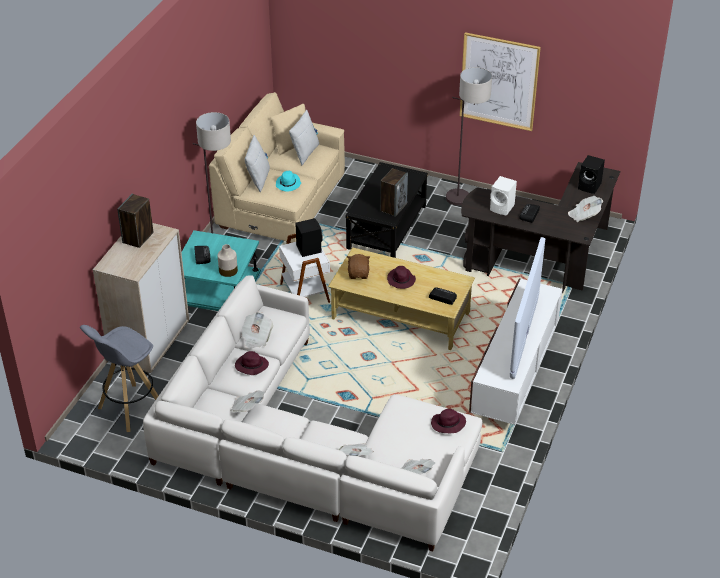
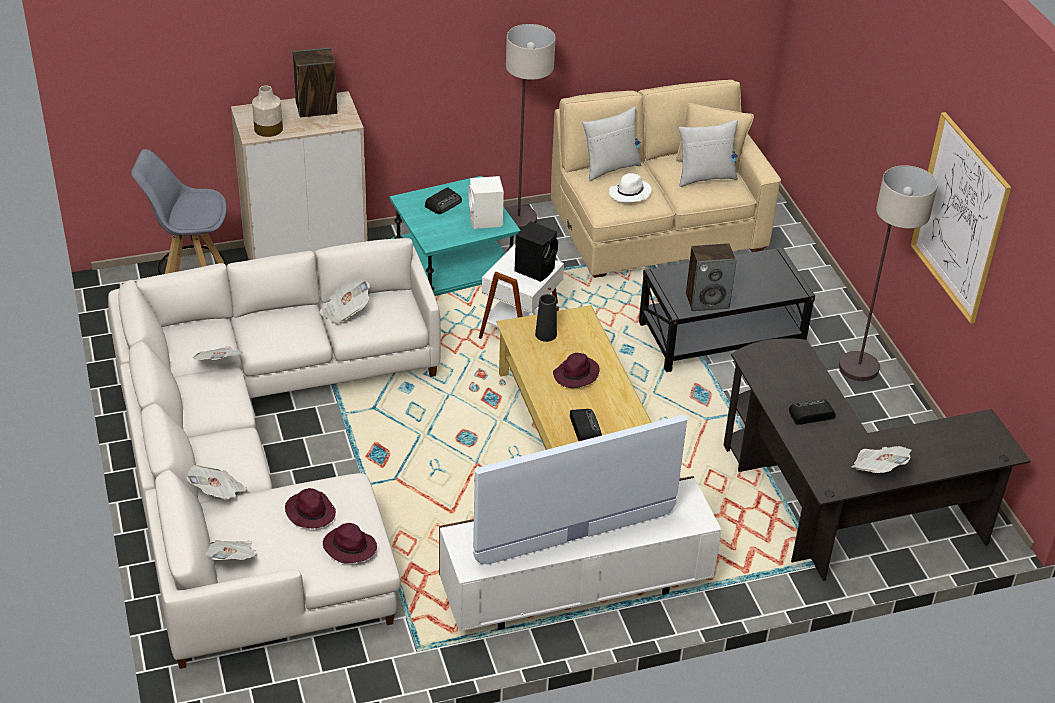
camera: 50 degrees right, 0 degrees up
beige vase [218,244,238,277] -> beige vase moved to [252,85,283,137]
purple hat [235,351,269,375] -> purple hat moved to [285,488,336,528]
turquoise hat [276,171,301,192] -> white hat [609,173,652,203]
brown plush toy [347,254,370,279] -> black vase [535,294,557,342]
white speaker [490,176,517,216] -> white speaker moved to [468,176,504,229]
black speaker [578,155,605,194] -> none

